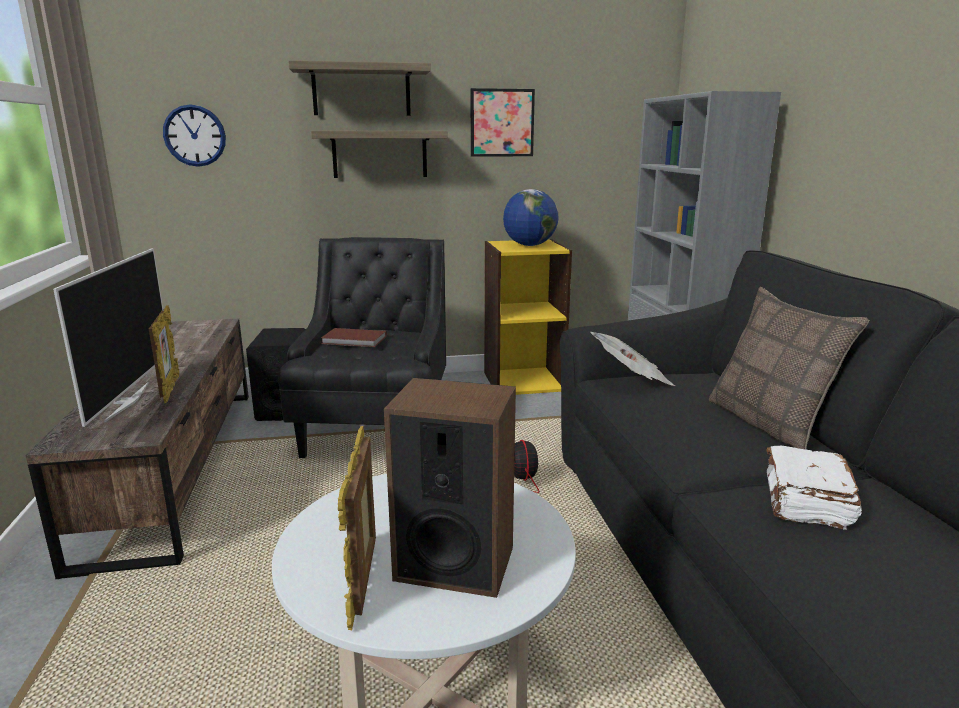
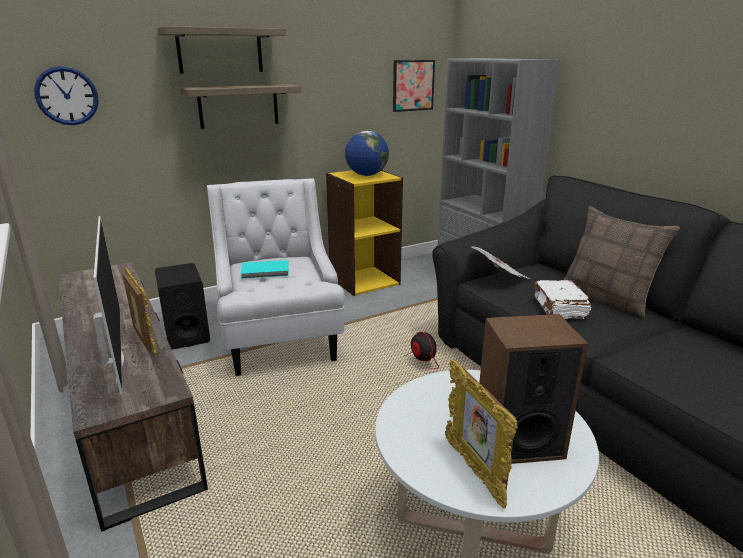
camera: 20 degrees left, 5 degrees up
black armchair [278,237,446,458] -> white armchair [207,178,345,376]
brown book [321,328,387,347] -> turquoise book [240,260,289,279]
picture [471,88,535,157] -> picture moved to [393,60,435,112]
white book [766,446,862,530] -> white book moved to [534,280,591,319]

